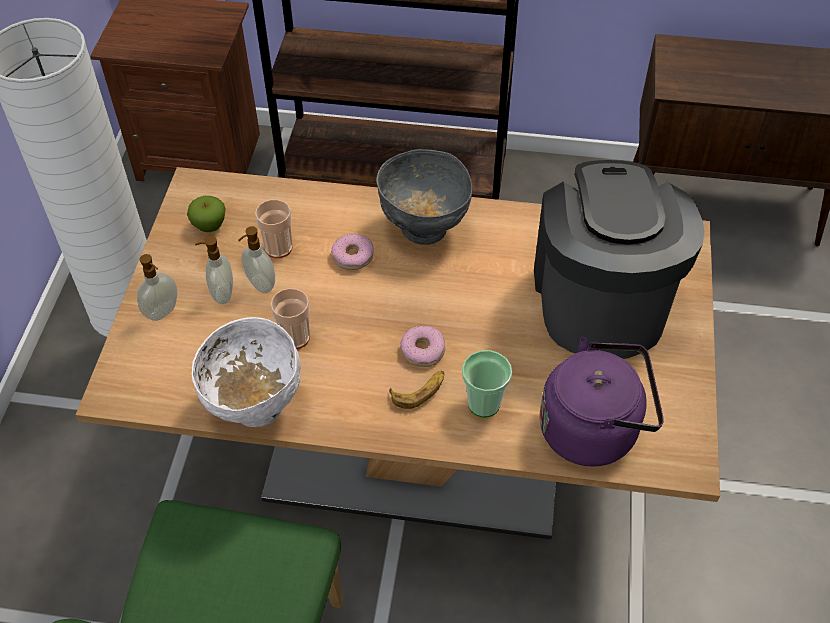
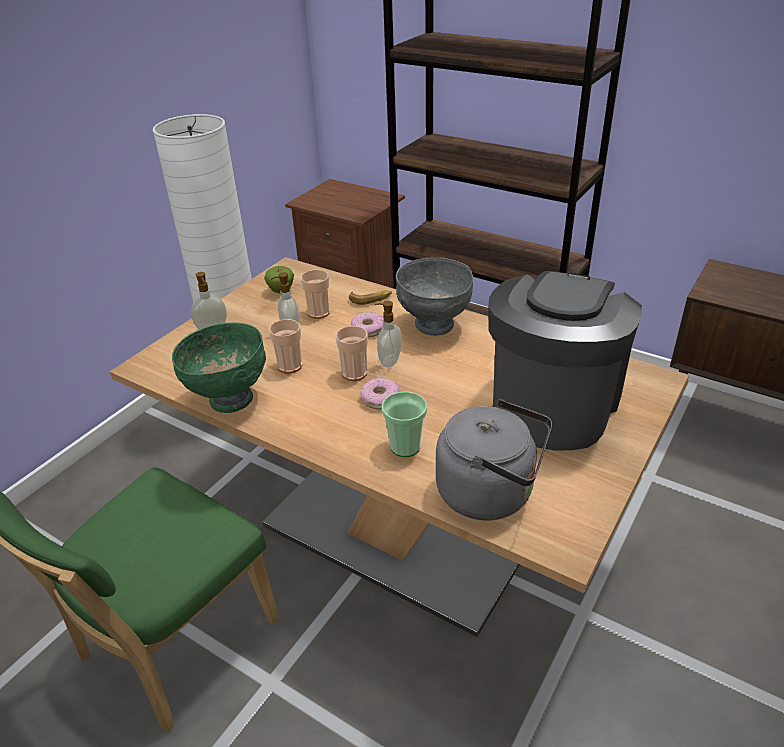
camera: 25 degrees right, 15 degrees down
white bowl [192,317,301,427] -> green bowl [172,322,266,413]
soap dispenser [195,236,233,304] -> soap dispenser moved to [375,301,402,367]
banana [389,371,444,409] -> banana moved to [349,290,392,305]
purple kettle [540,337,664,467] -> grey kettle [436,399,552,520]
none -> cup [335,326,368,381]

